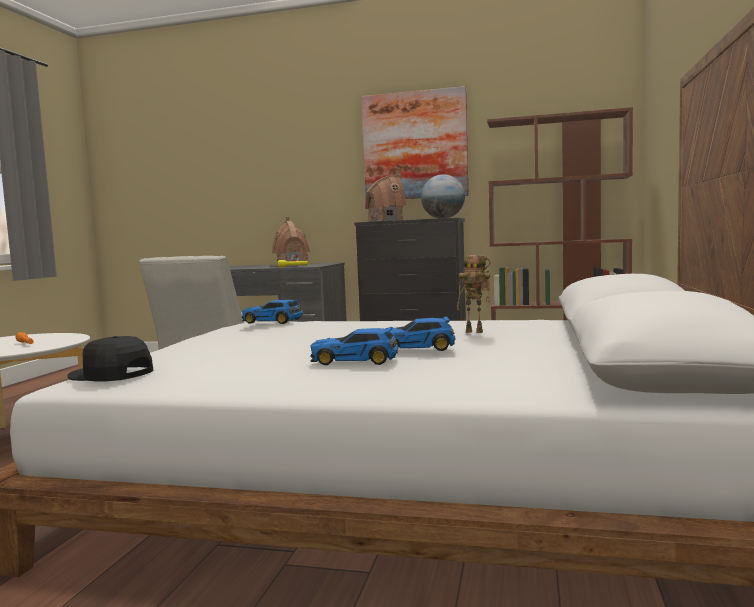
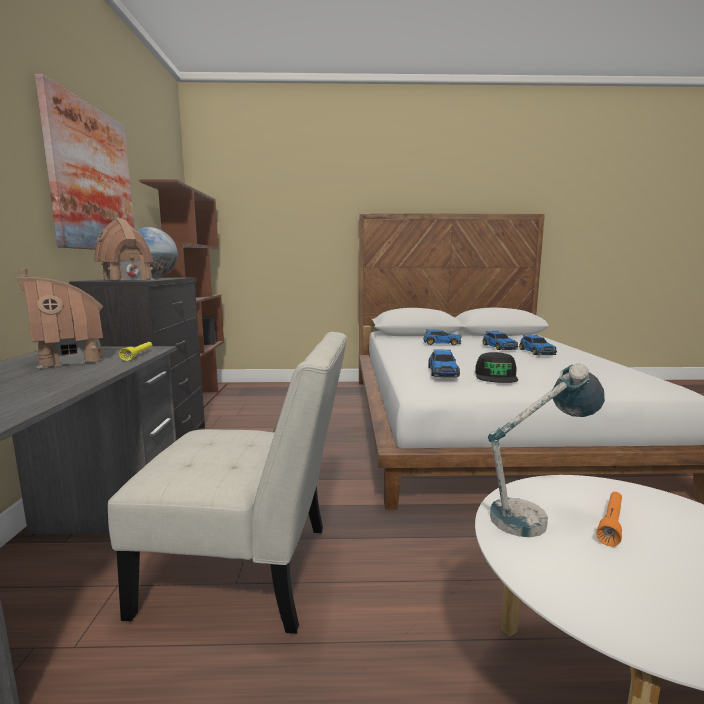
camera: 105 degrees left, 5 degrees up
black cap [68,336,154,382] -> black cap moved to [475,352,518,383]
toy robot [457,255,491,333] -> toy car [423,329,462,345]
none -> table lamp [488,364,605,537]

